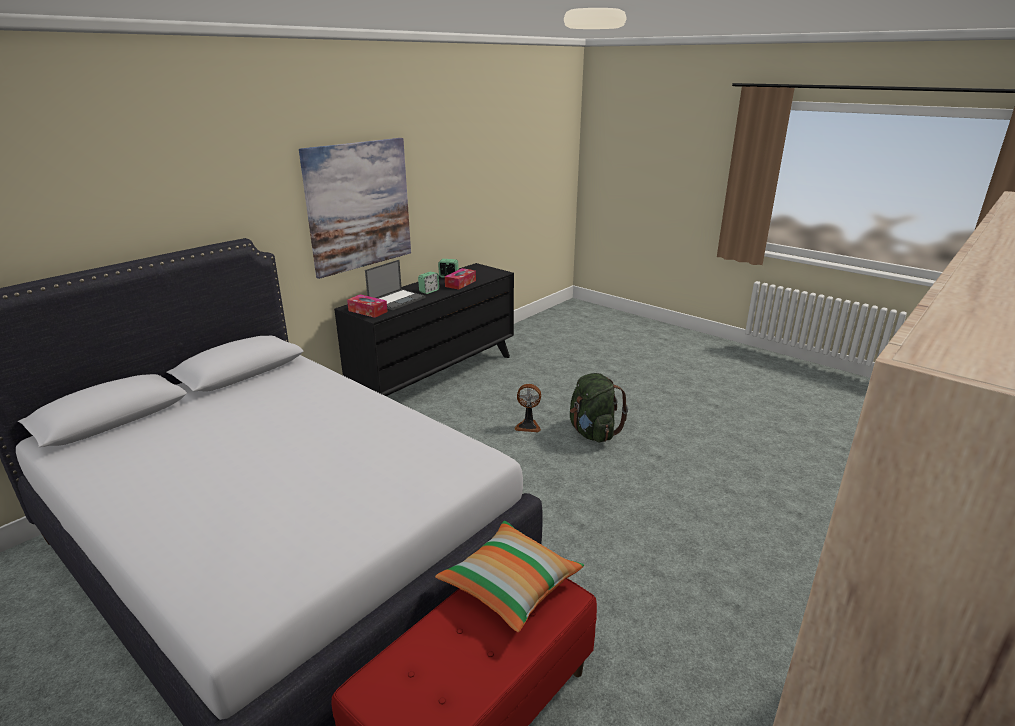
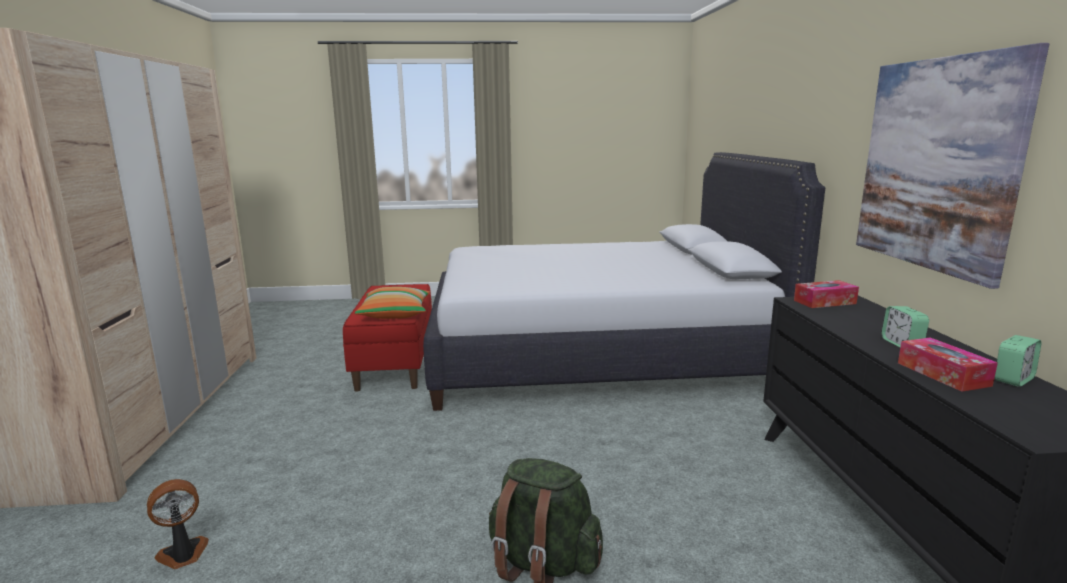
camera: 135 degrees right, 10 degrees down
laptop [365,260,426,310] -> none
fan [514,384,541,432] -> fan moved to [147,479,209,569]

